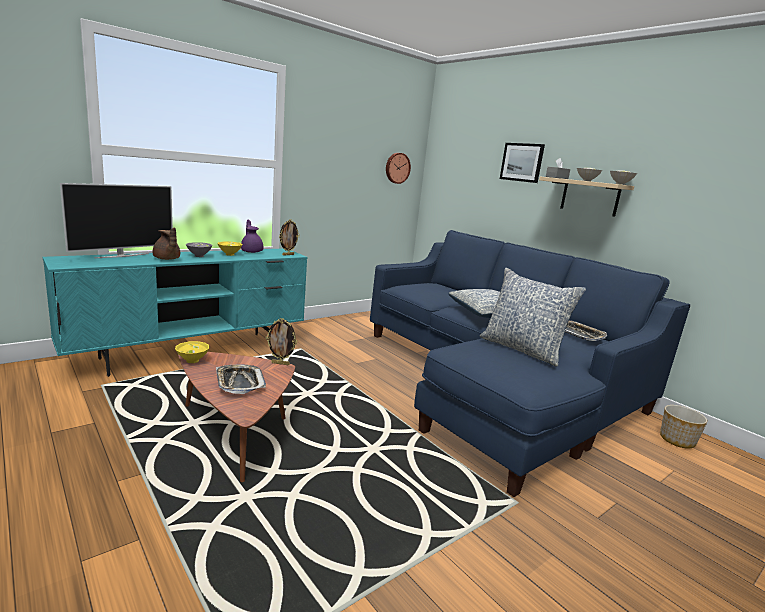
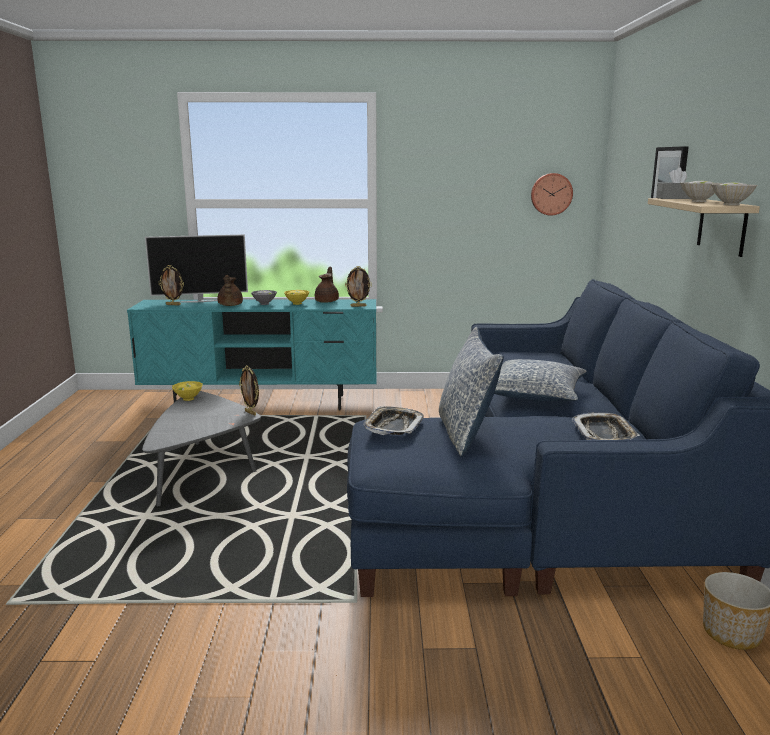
camera: 40 degrees right, 0 degrees up
brown coffee table [178,352,295,482] -> grey coffee table [142,391,261,506]
tray [216,365,266,394] -> tray moved to [363,406,424,435]
purple teapot [241,220,264,253] -> brown teapot [315,266,339,303]
none -> picture frame [159,265,184,306]

